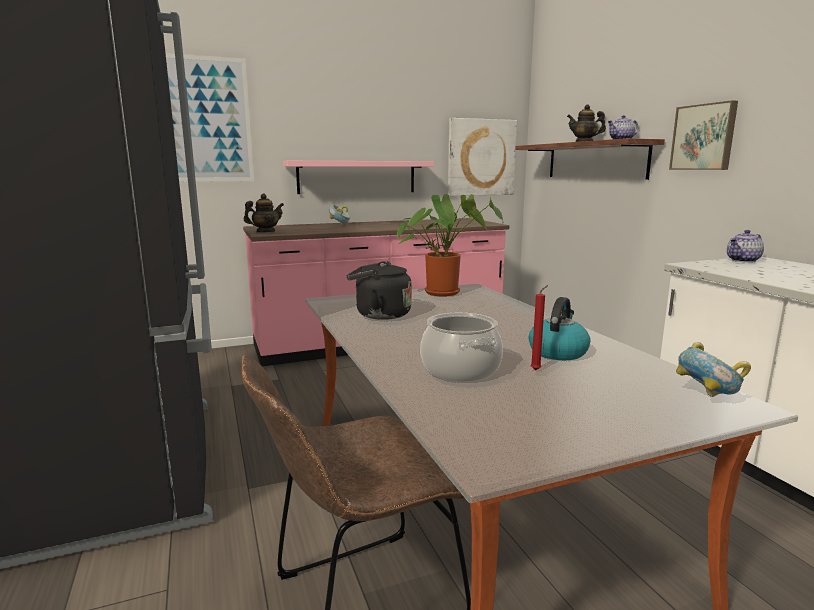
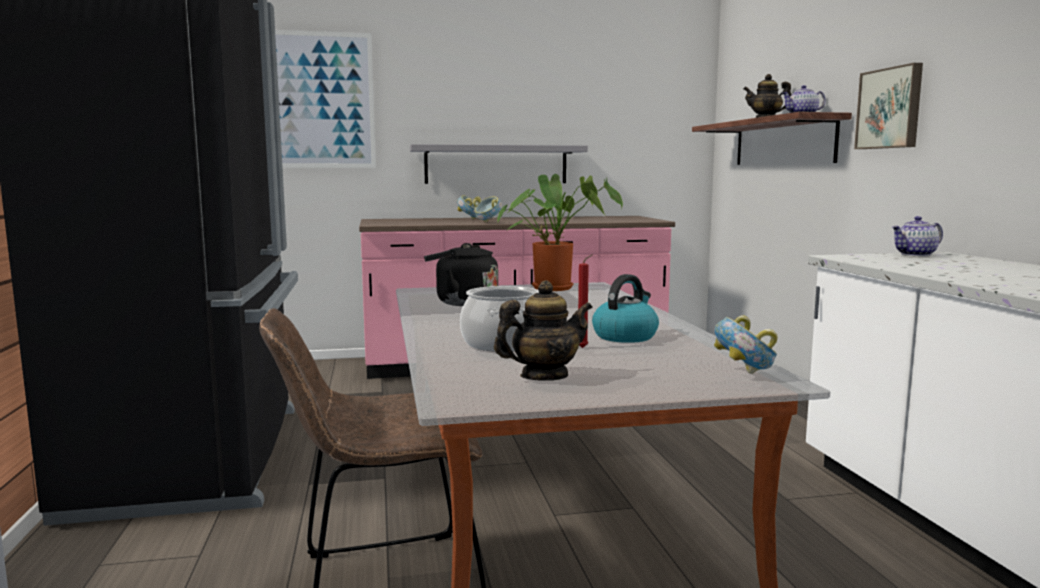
camera: 10 degrees right, 5 degrees down
teapot [244,194,284,232] -> teapot moved to [494,280,593,381]
pink shelf [283,161,434,194] -> grey shelf [410,144,588,184]
picture [448,118,517,196] -> none
none -> bowl [473,196,502,222]

